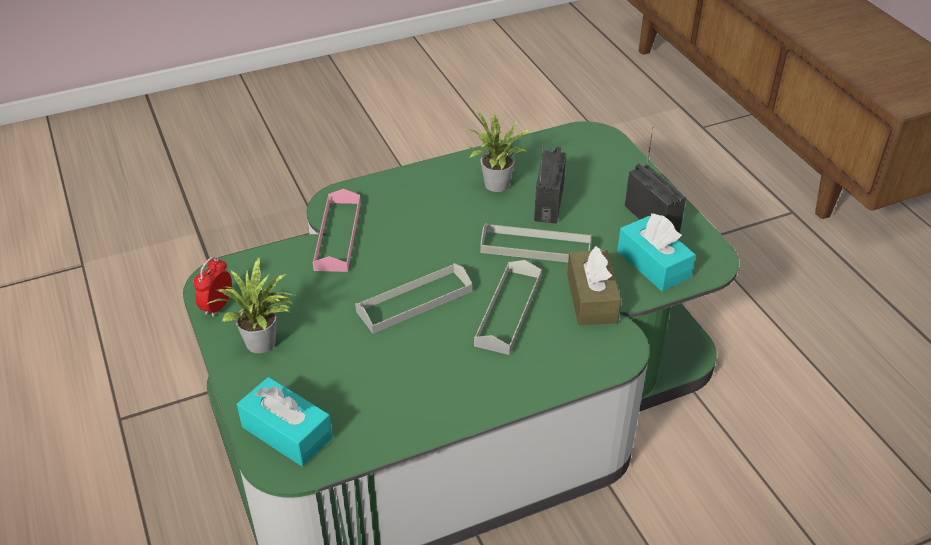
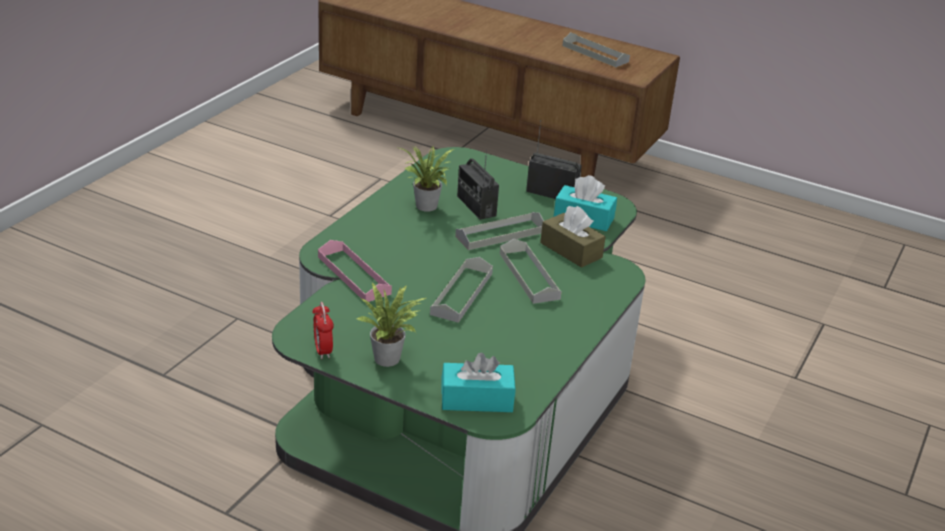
camera: 40 degrees left, 10 degrees down
none -> grey tray [563,32,630,67]

